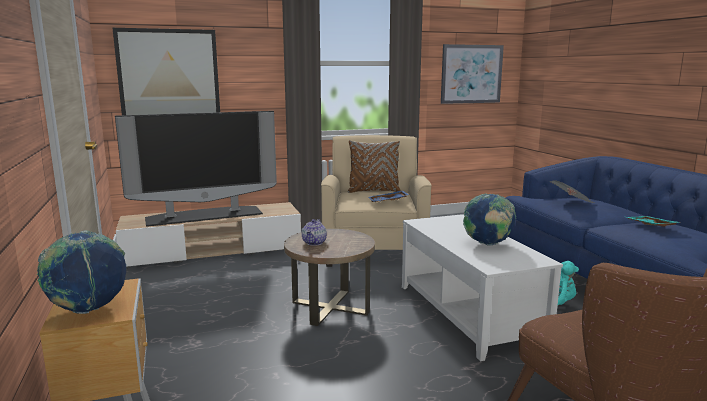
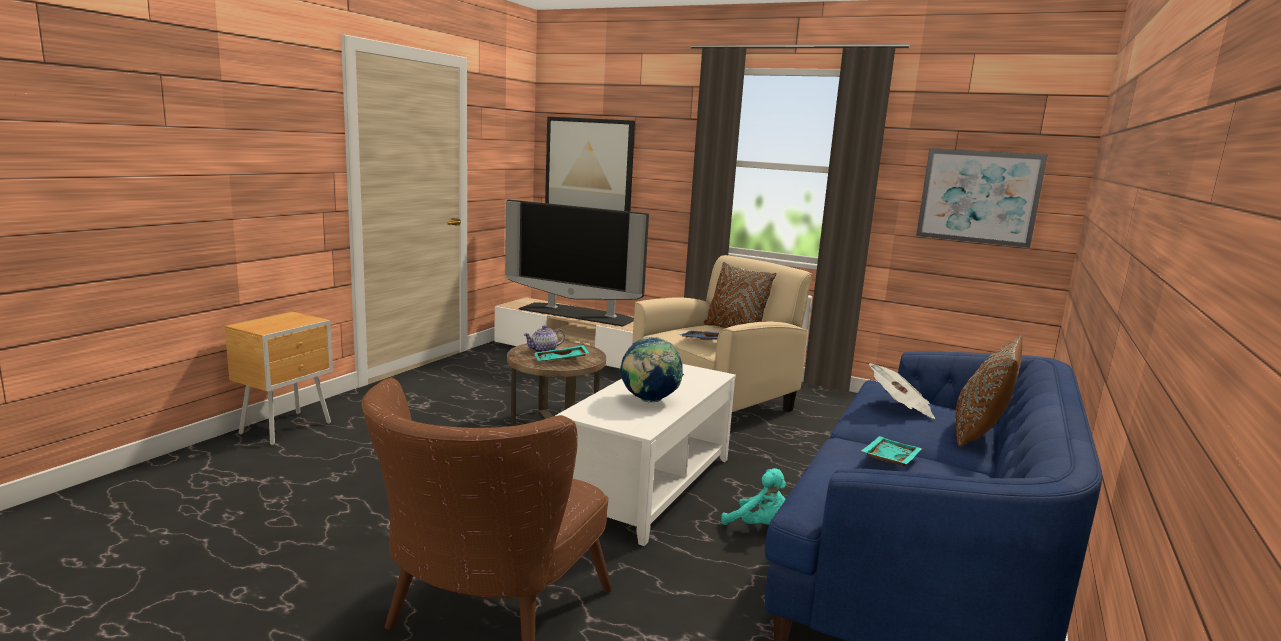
camera: 45 degrees right, 0 degrees up
globe [37,230,126,314] -> none
none -> turquoise tray [534,345,589,361]
none -> brown pillow [956,336,1022,447]

